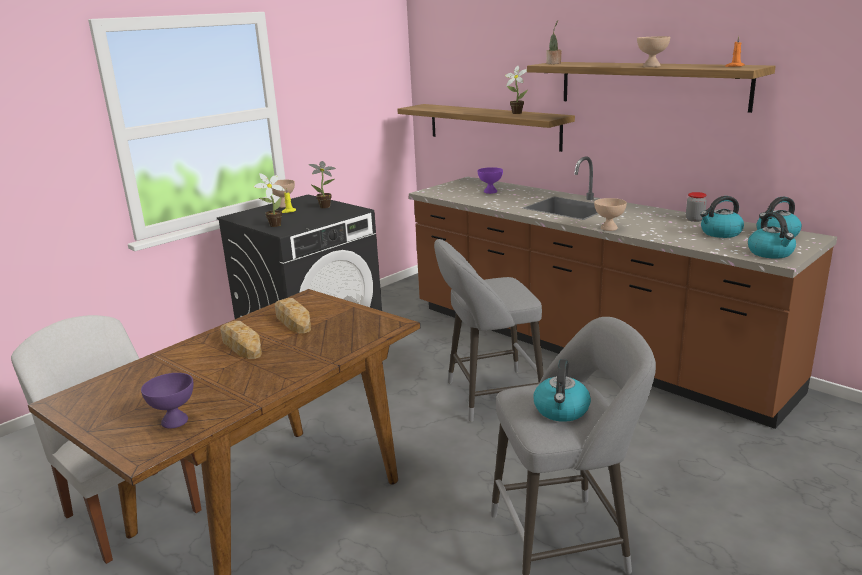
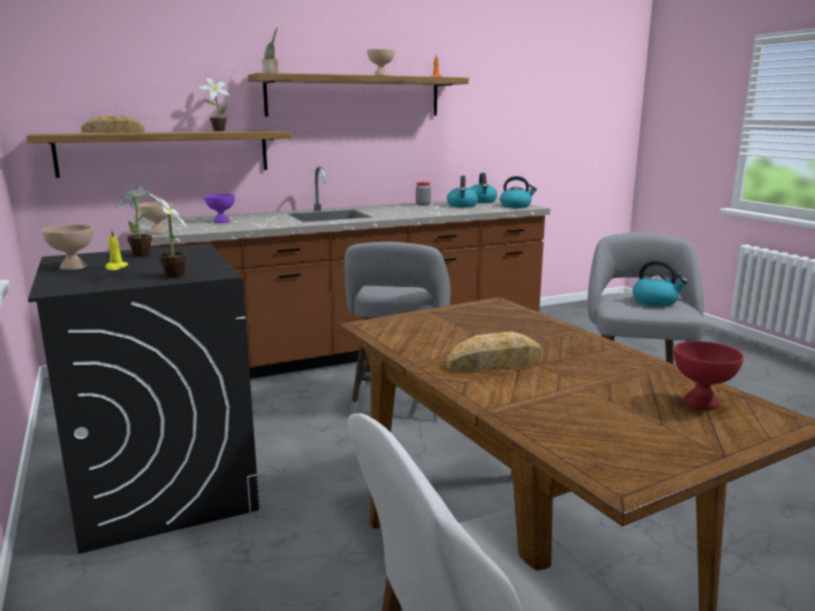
camera: 70 degrees left, 5 degrees down
purple bowl [141,373,193,429] -> red bowl [674,341,744,410]
bread [275,298,311,333] -> bread moved to [81,116,145,133]
beige bowl [594,198,627,231] -> beige bowl moved to [138,202,173,234]

